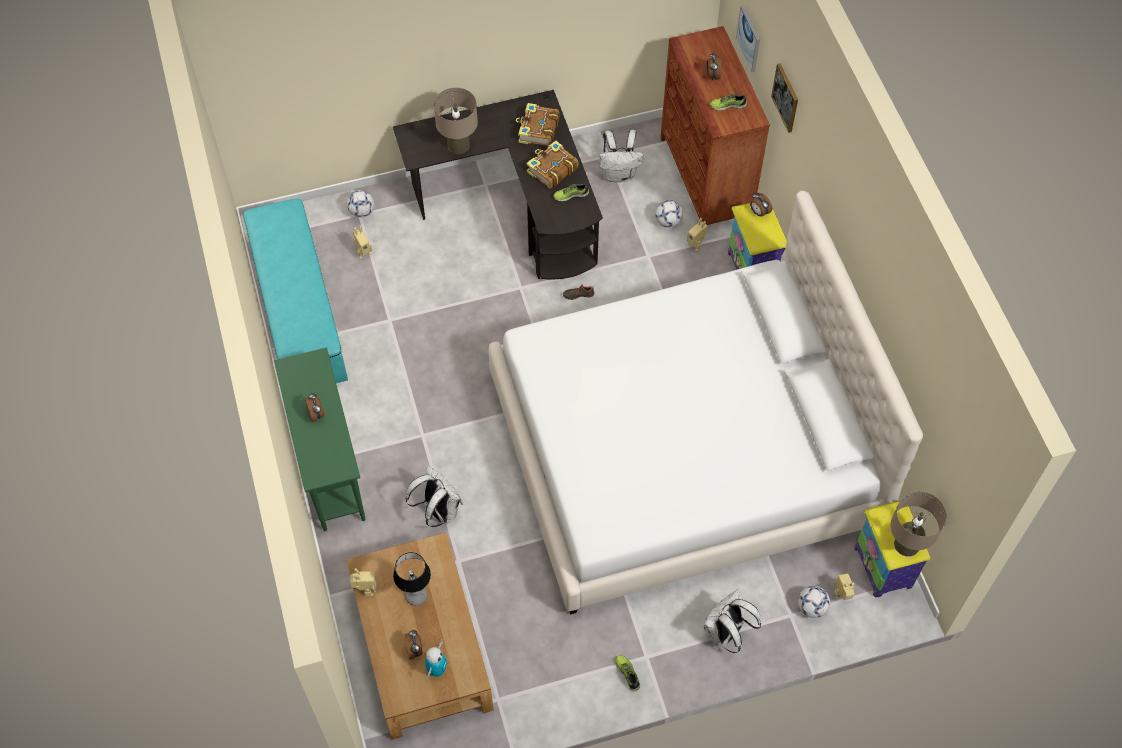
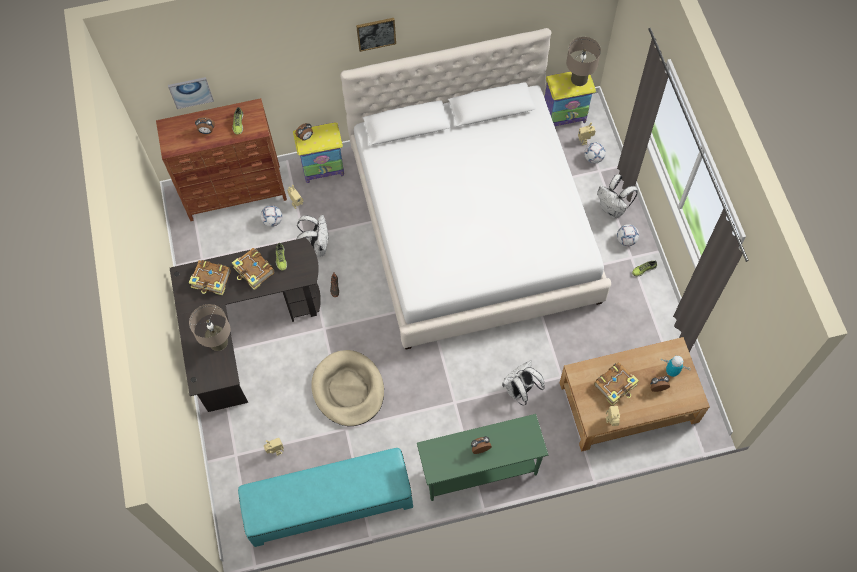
camera: 85 degrees left, 5 degrees up
football [347,190,374,218] -> football moved to [617,224,639,246]
table lamp [393,552,431,606] -> book [594,362,639,406]
white backpack [600,130,644,182] -> white backpack moved to [297,215,329,257]
picture [771,63,798,133] -> picture moved to [356,18,396,52]
none -> beige dog bed [311,350,384,426]

